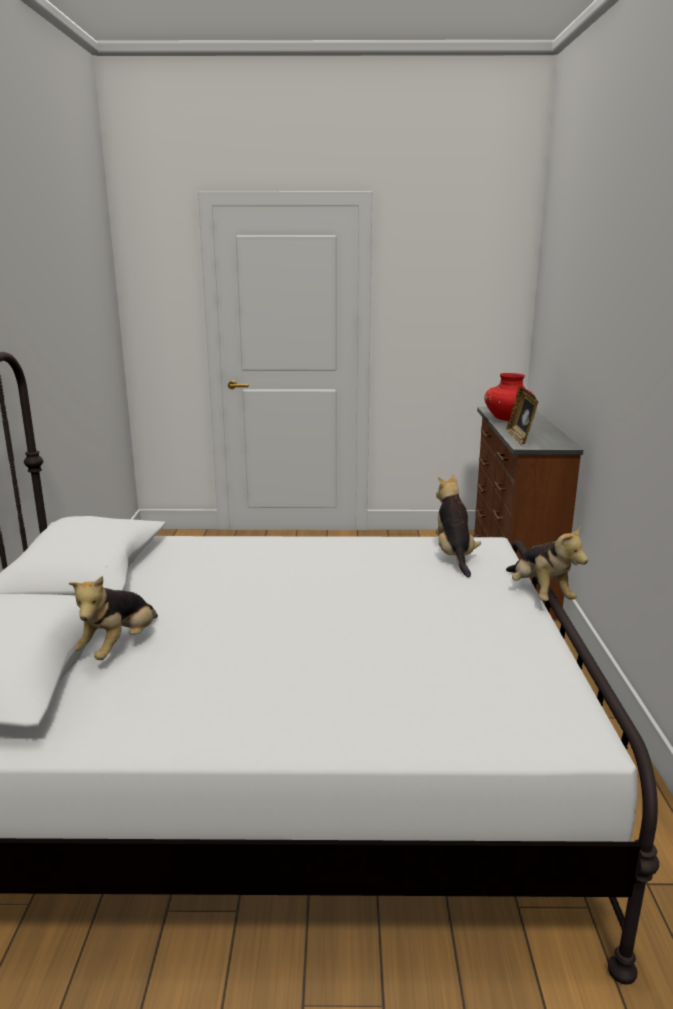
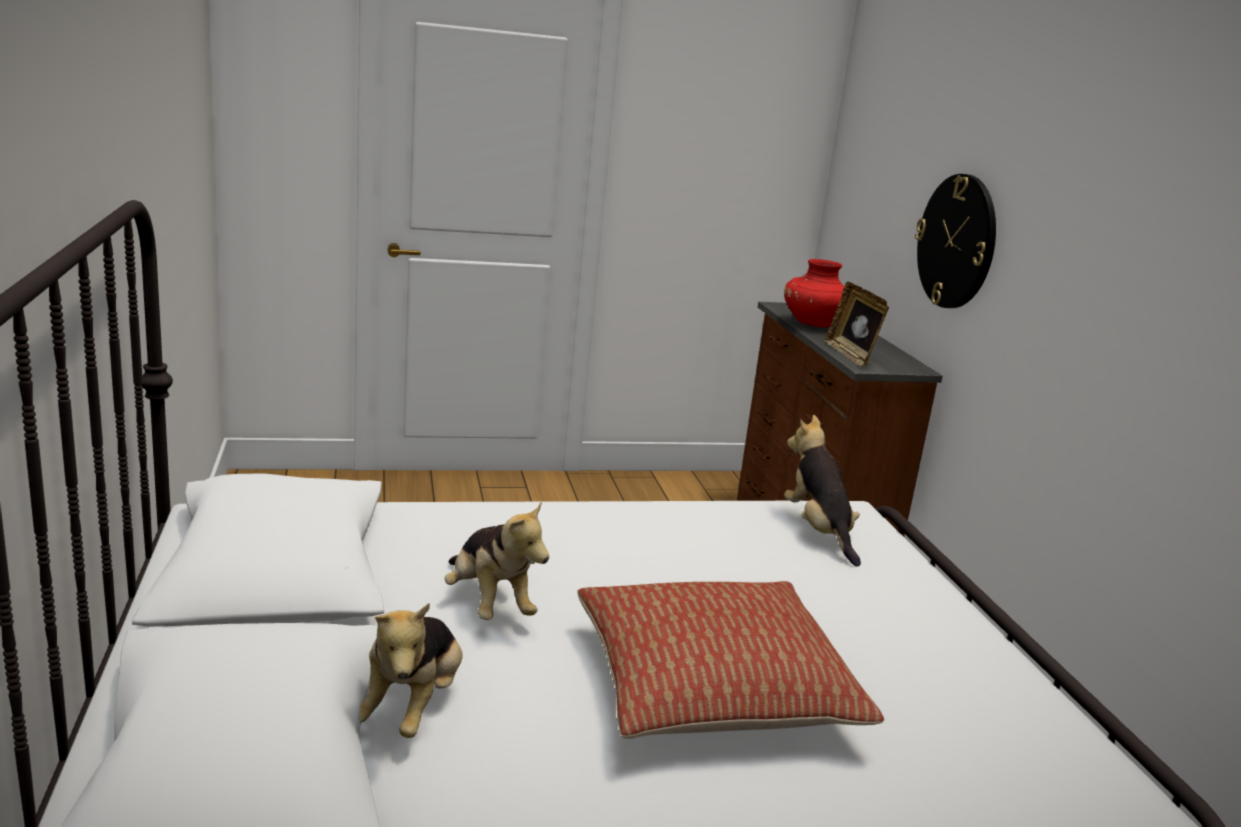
camera: 15 degrees left, 0 degrees up
plush toy [506,525,588,601] -> plush toy moved to [444,501,549,620]
none -> pillow [577,581,884,739]
none -> wall clock [915,174,996,308]

